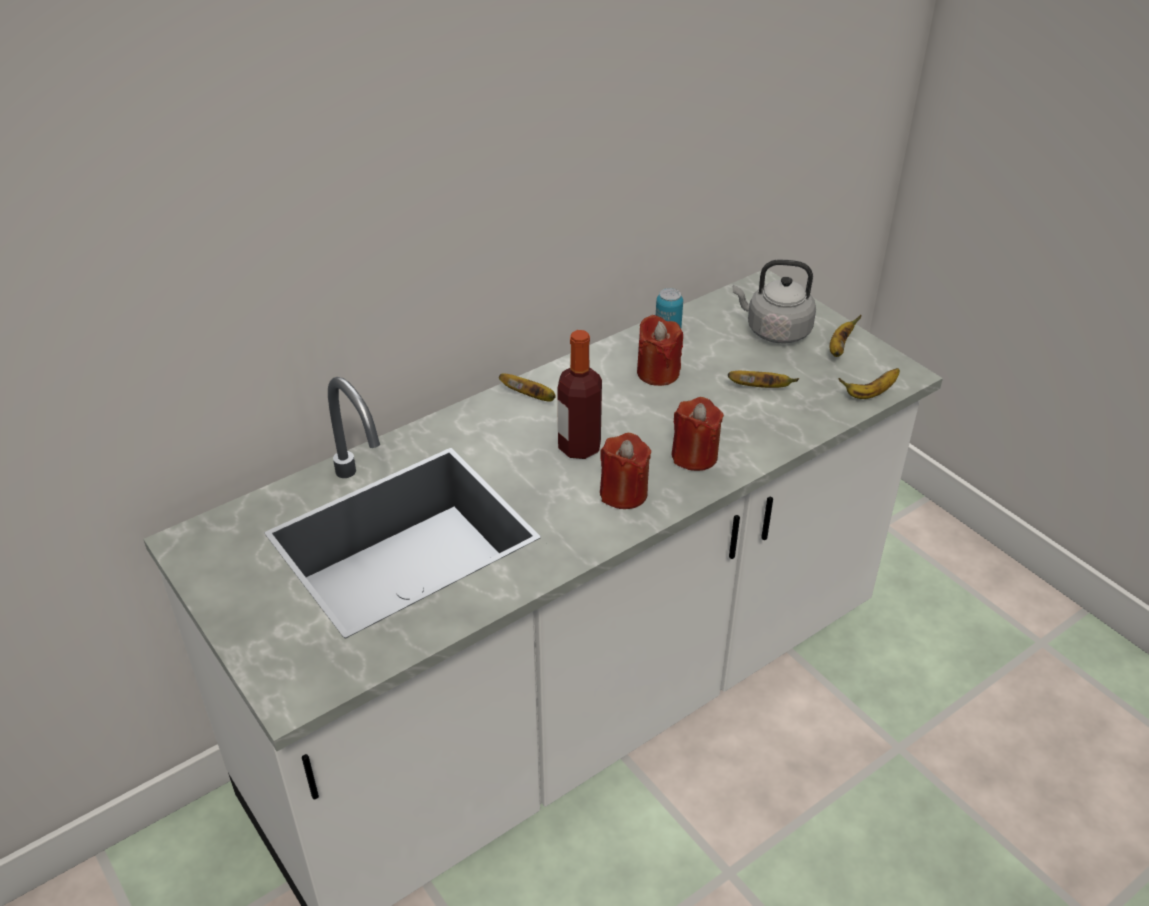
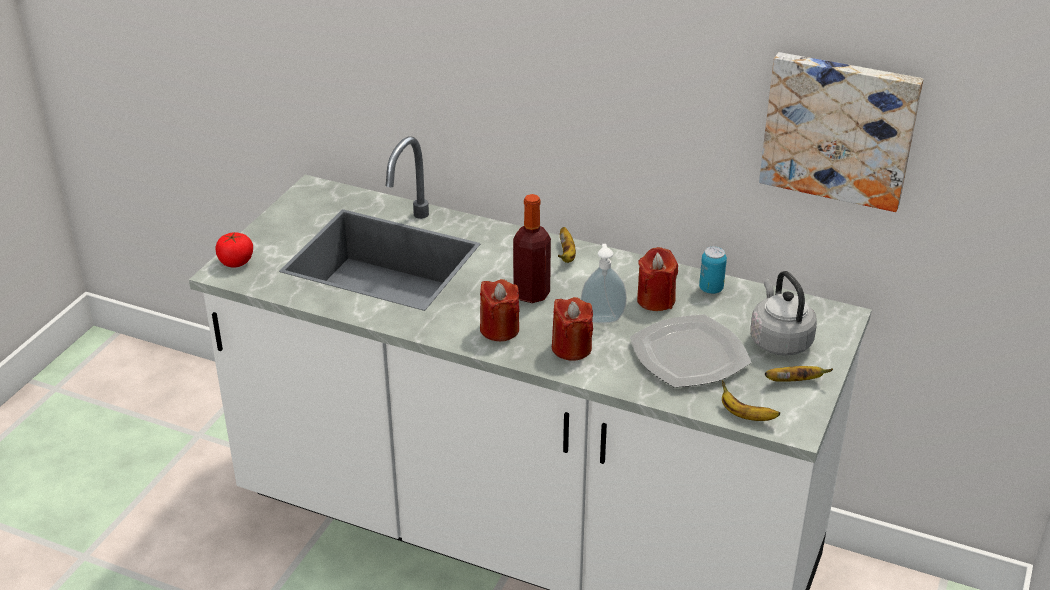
camera: 60 degrees right, 5 degrees down
banana [728,371,799,388] -> plate [630,314,751,388]
none -> tomato [215,232,253,268]
none -> soap dispenser [581,244,627,323]
none -> picture [759,52,924,212]

